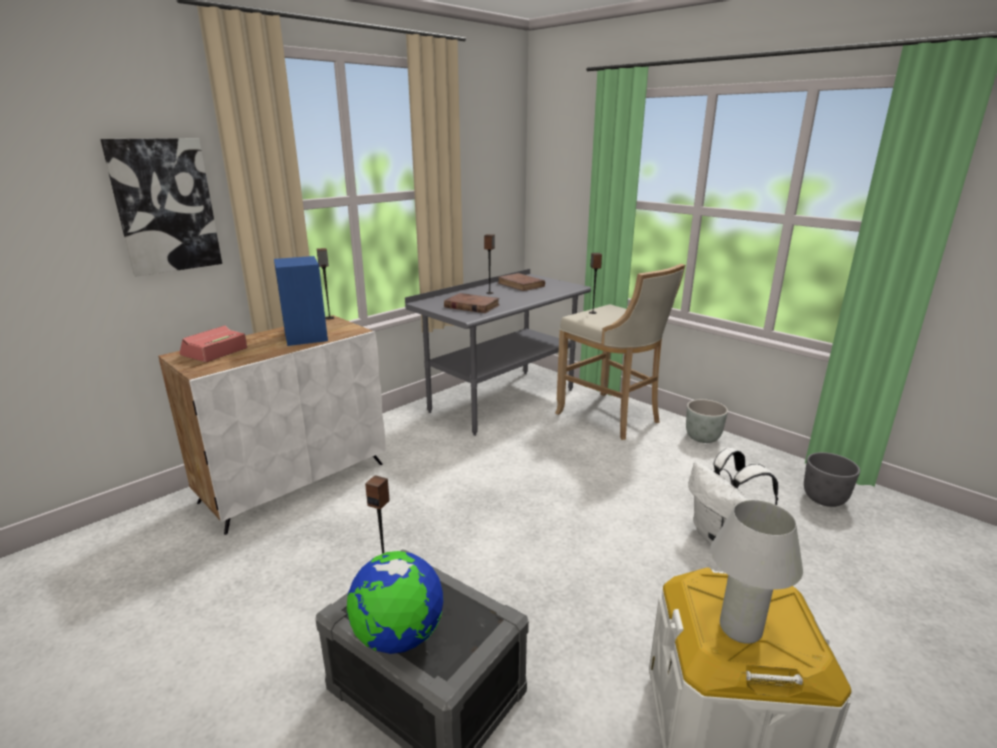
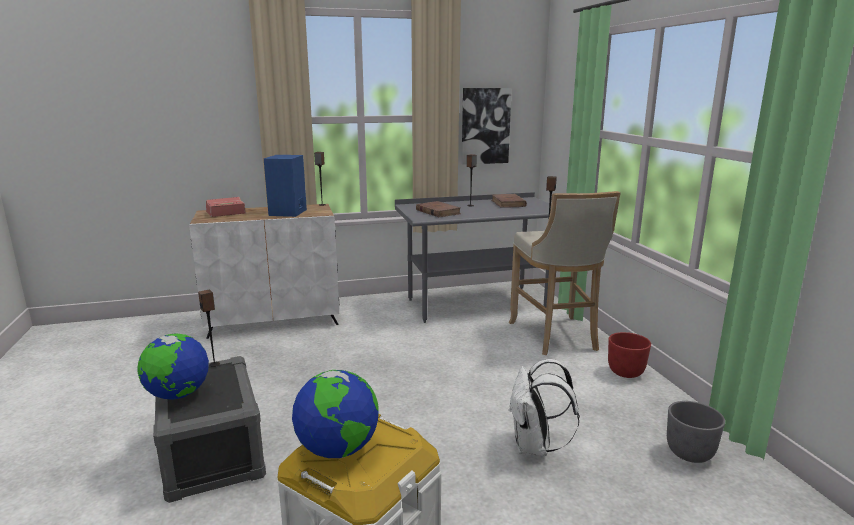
camera: 30 degrees right, 5 degrees down
picture [100,138,222,277] -> picture moved to [462,88,512,165]
grey planter [686,399,728,443] -> red planter [608,332,651,378]
white table lamp [710,500,803,644] -> globe [292,370,379,458]

